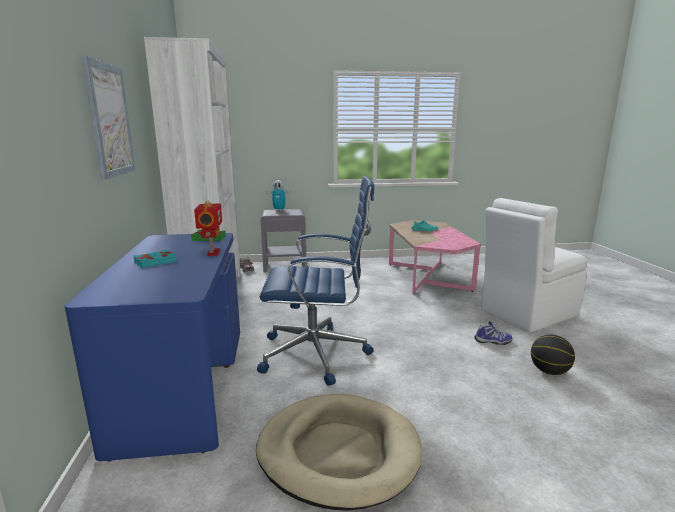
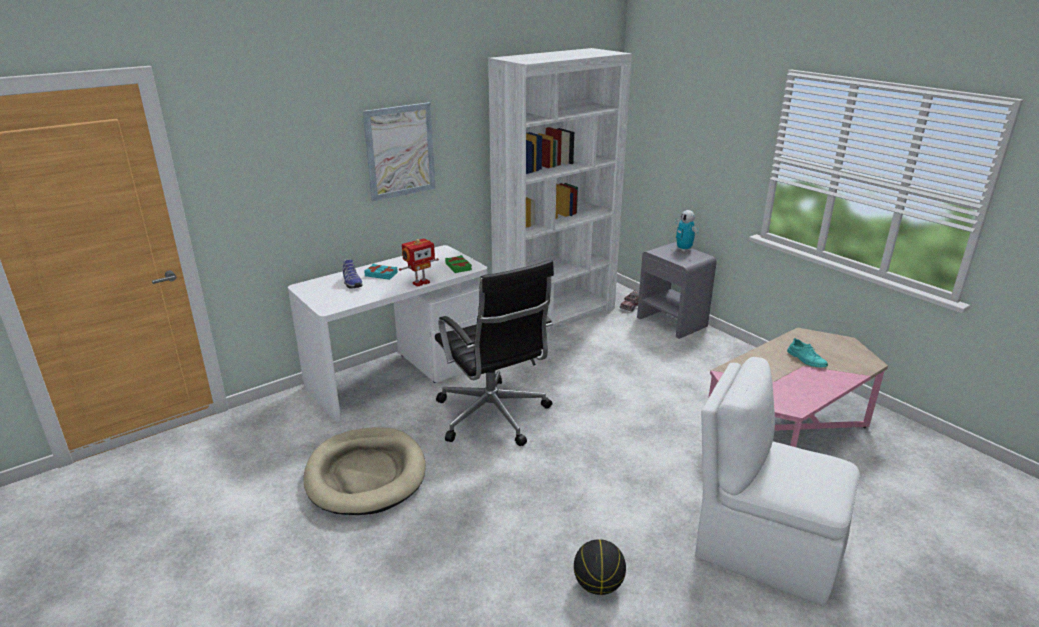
camera: 60 degrees right, 10 degrees up
blue desk [65,233,240,462] -> white desk [288,245,487,421]
blue office chair [257,176,374,386] -> black office chair [435,260,554,446]
shoe [474,321,512,345] -> shoe moved to [343,259,363,288]

